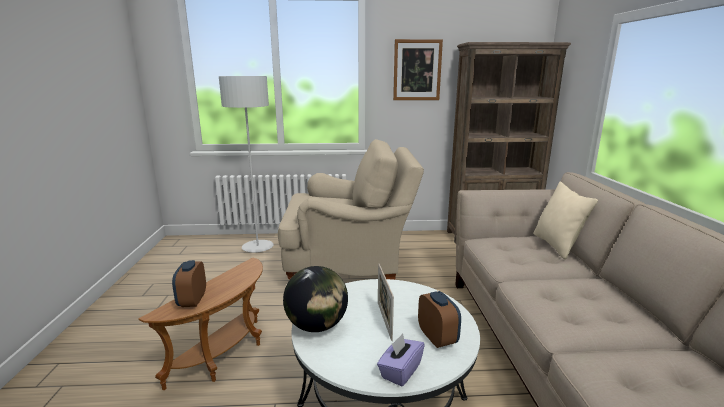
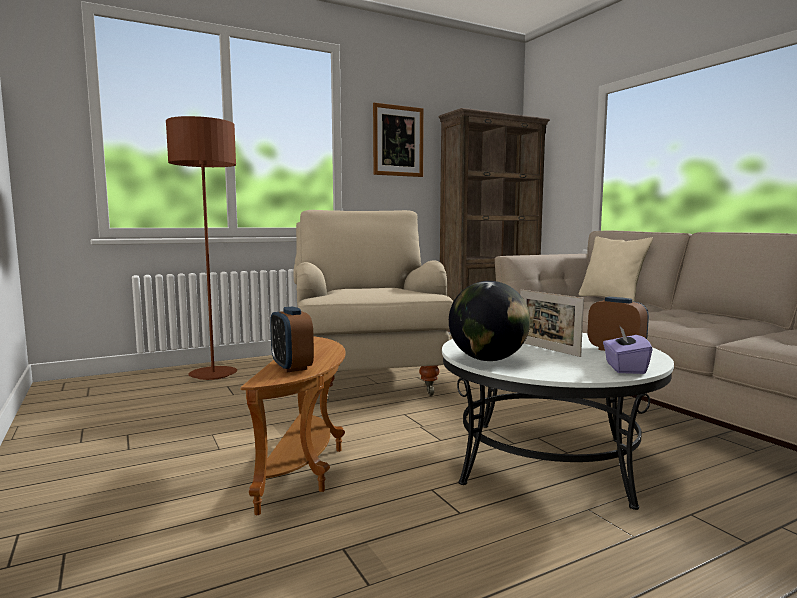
camera: 25 degrees left, 10 degrees down
grey floor lamp [219,76,274,252] -> brown floor lamp [166,116,237,380]
beige armchair [278,139,424,280] -> beige armchair turned 75 degrees counterclockwise [294,210,454,400]

